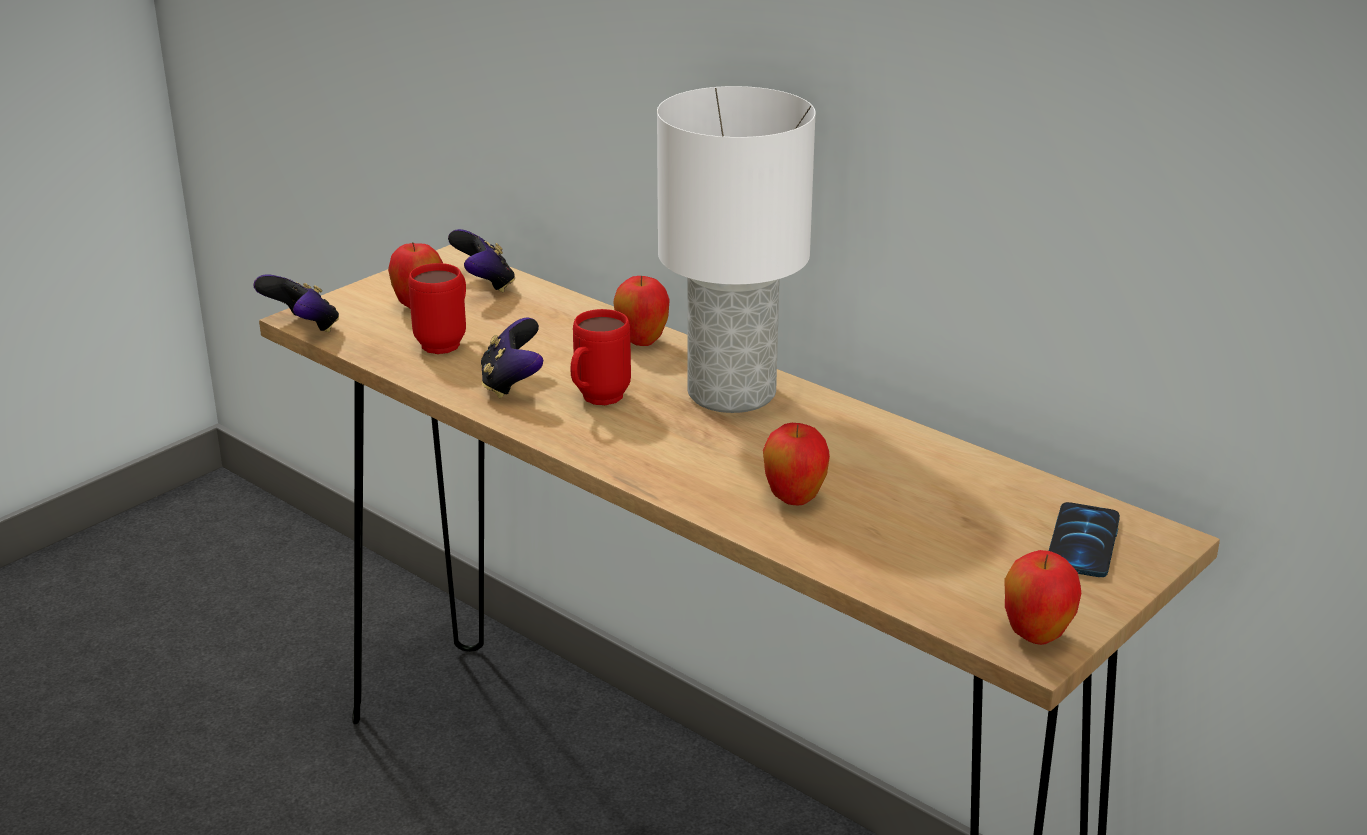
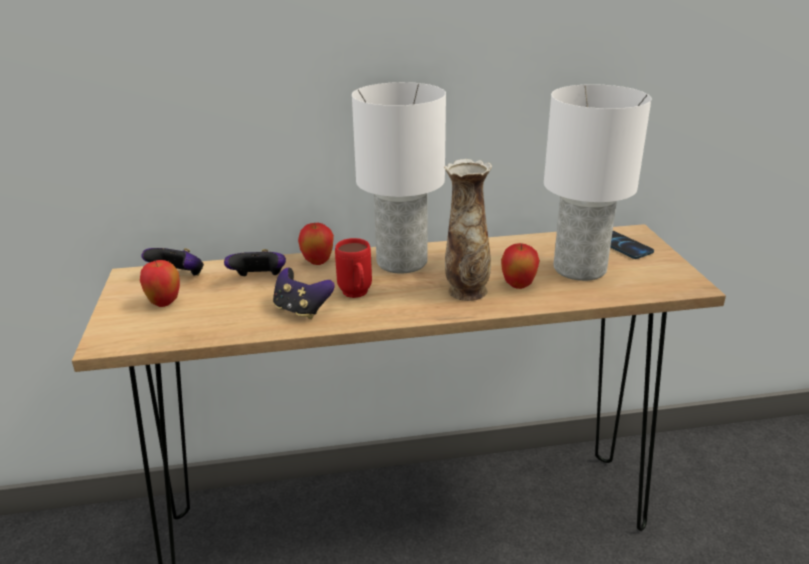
camera: 50 degrees left, 0 degrees up
game controller [254,274,339,332] -> game controller moved to [224,249,286,276]
red mug [408,263,466,354] -> none
apple [1004,550,1081,645] -> none
none -> vase [444,159,492,301]
none -> white table lamp [544,84,652,281]

